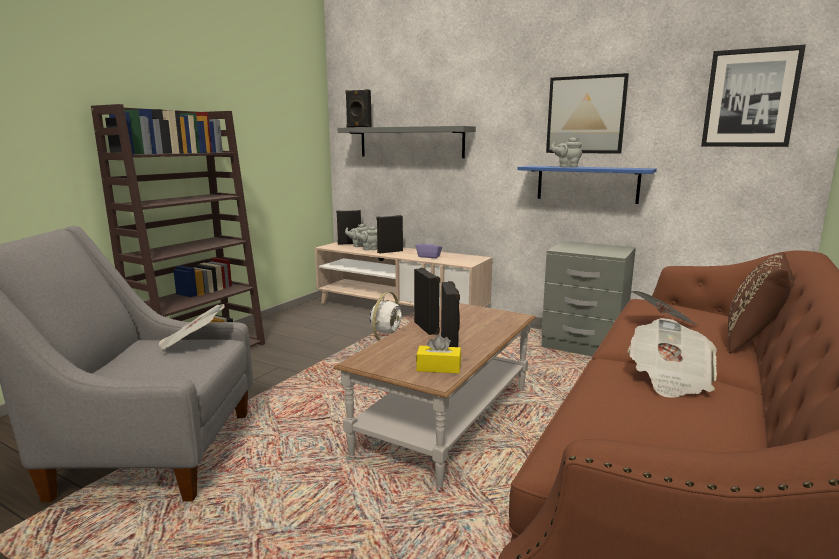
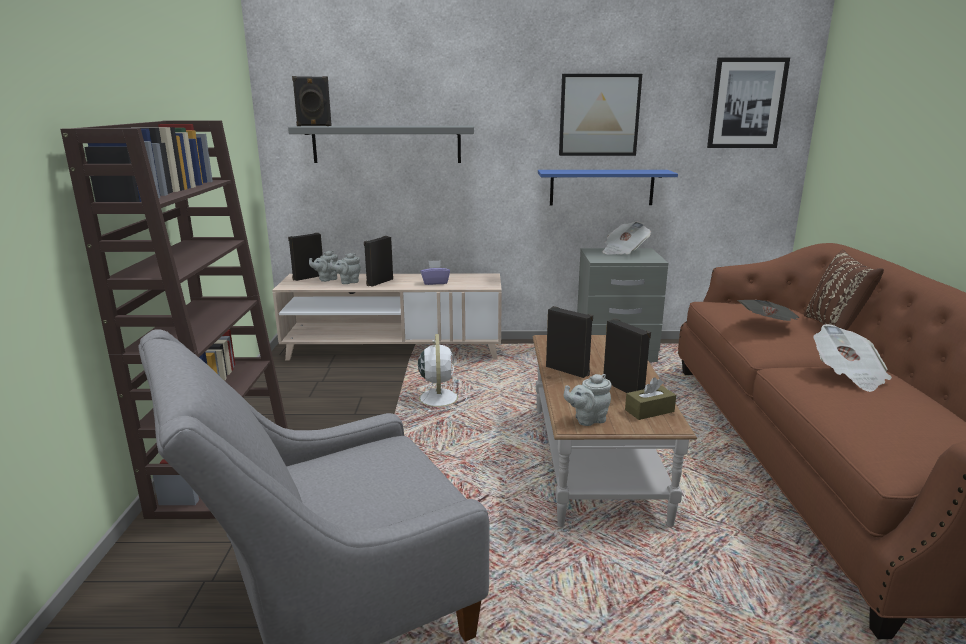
camera: 30 degrees left, 5 degrees up
newspaper [159,304,224,351] -> newspaper moved to [603,222,651,255]
yellow tissue box [416,334,461,374] -> brown tissue box [625,377,676,420]
grey teapot [551,137,582,167] -> grey teapot moved to [564,374,612,426]

